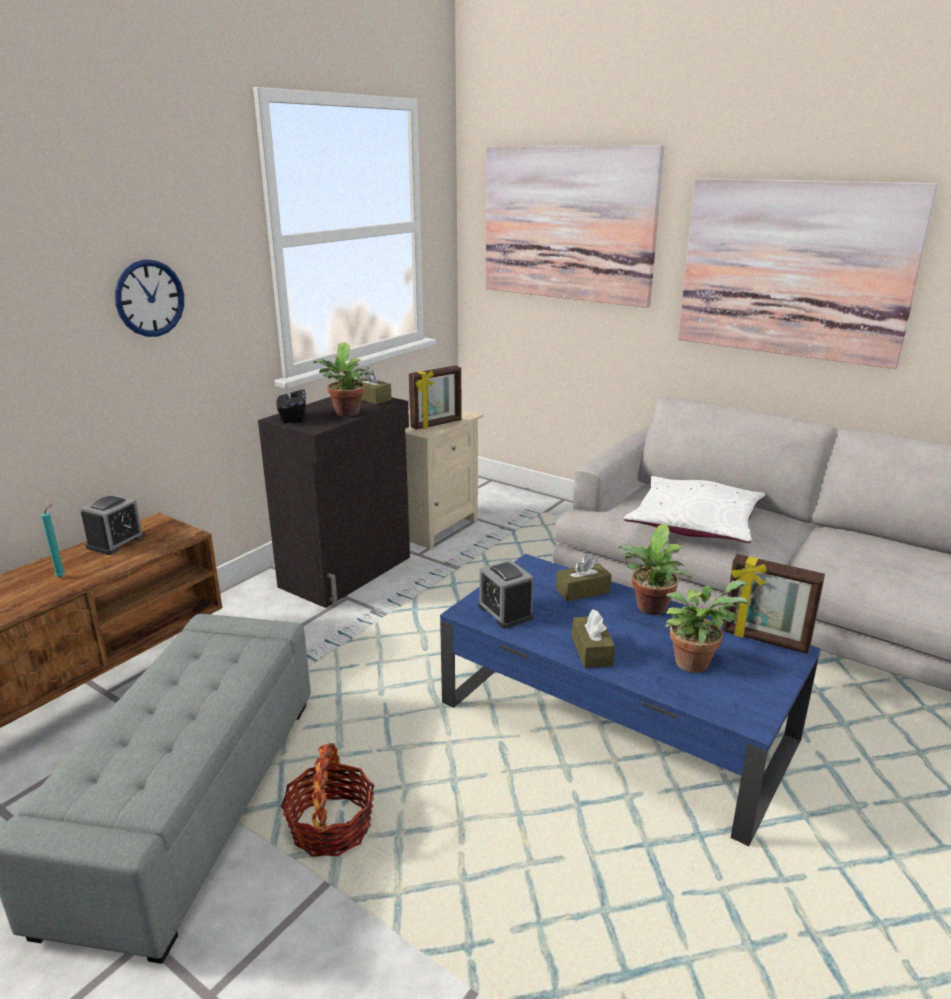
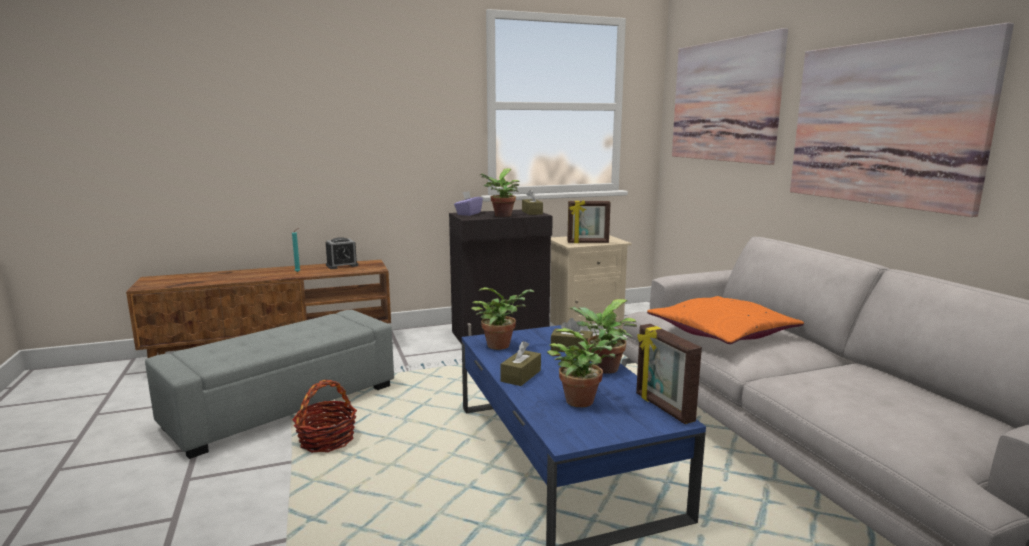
camera: 35 degrees right, 10 degrees down
wall clock [115,259,184,337] -> none
black tissue box [276,383,306,423] -> purple tissue box [454,191,483,216]
alarm clock [478,560,533,628] -> potted plant [471,287,534,350]
white pillow [624,476,765,543] -> orange pillow [647,296,804,344]

